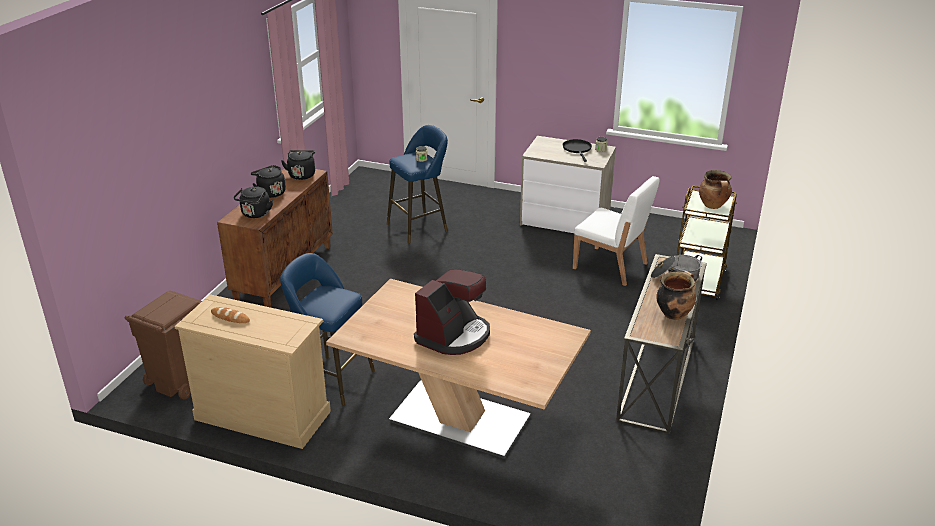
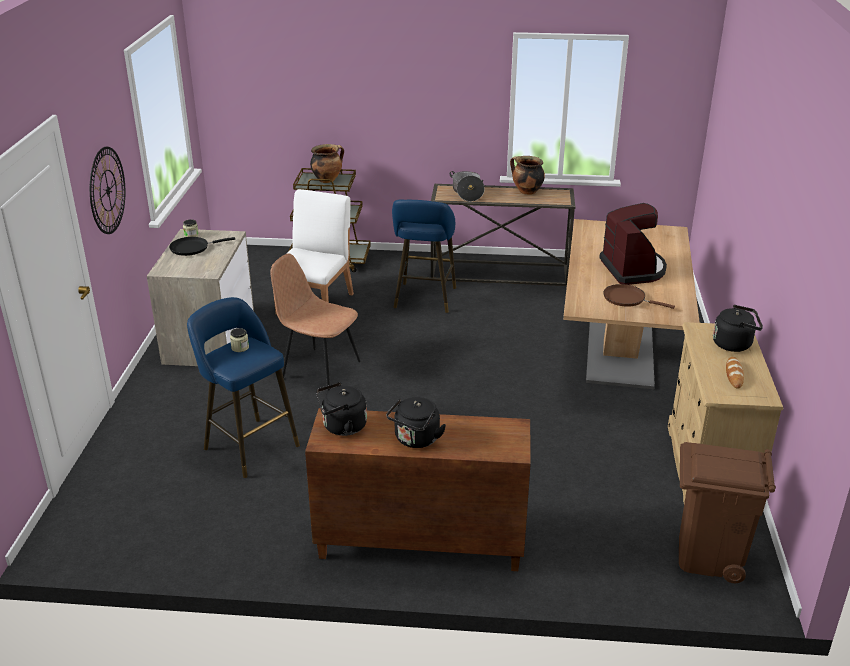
camera: 105 degrees left, 0 degrees up
black kettle [234,187,273,218] -> black kettle moved to [713,305,763,352]
blue stool [280,253,375,405] -> blue stool moved to [392,200,456,313]
coffee machine [414,269,490,355] -> coffee machine turned 60 degrees clockwise [599,203,667,285]
none -> wall clock [90,147,125,234]
none -> brown chair [270,253,360,391]
none -> brown frying pan [603,284,675,309]

